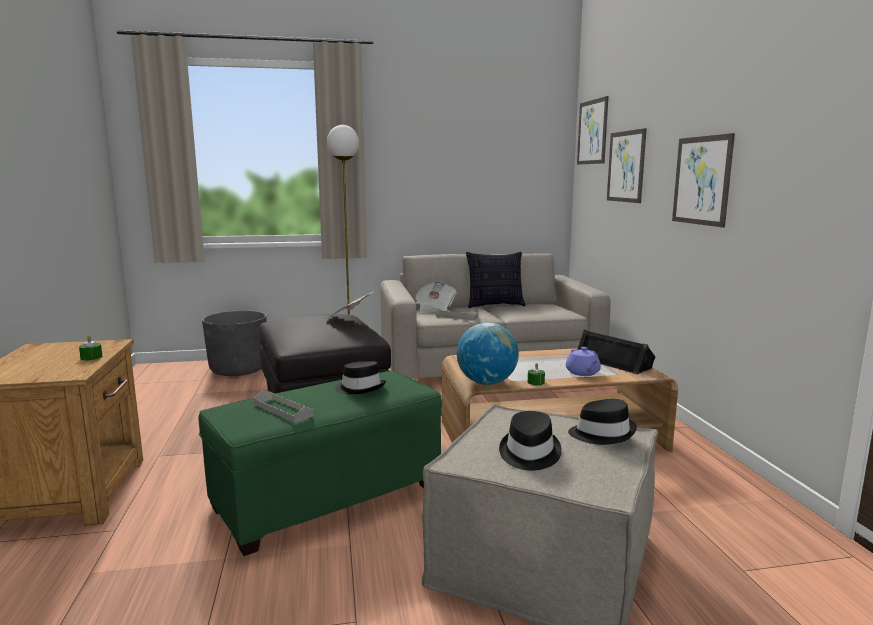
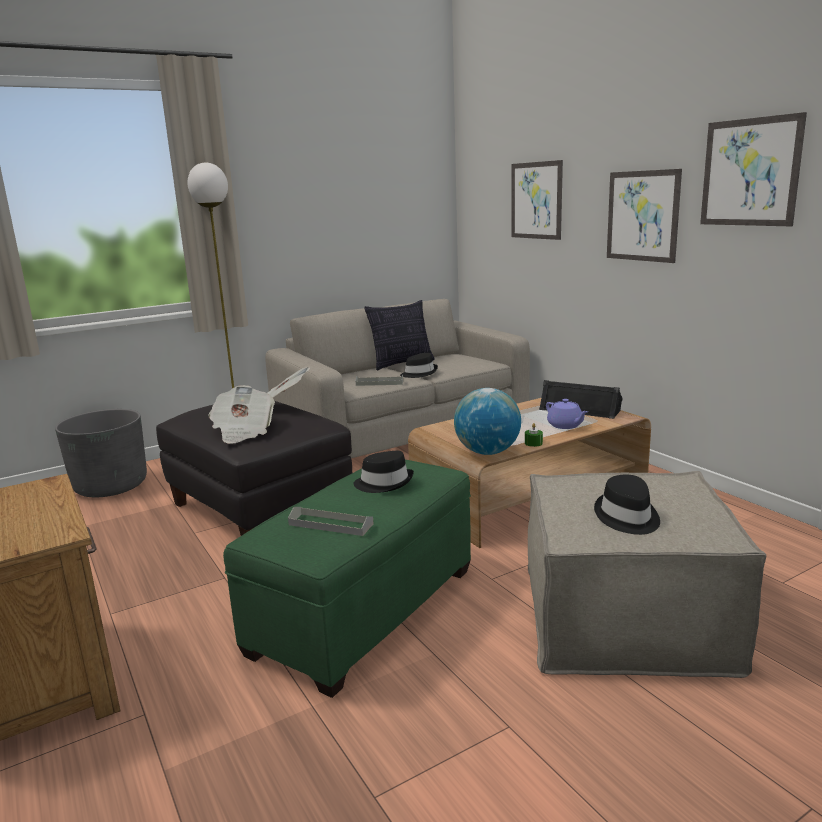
camera: 20 degrees left, 5 degrees up
green candle [79,335,103,361] -> none
newspaper [415,281,457,314] -> newspaper moved to [208,385,275,444]
black hat [568,399,637,445] -> black hat moved to [400,353,438,378]
picture [577,96,609,165] -> picture moved to [700,112,807,226]

